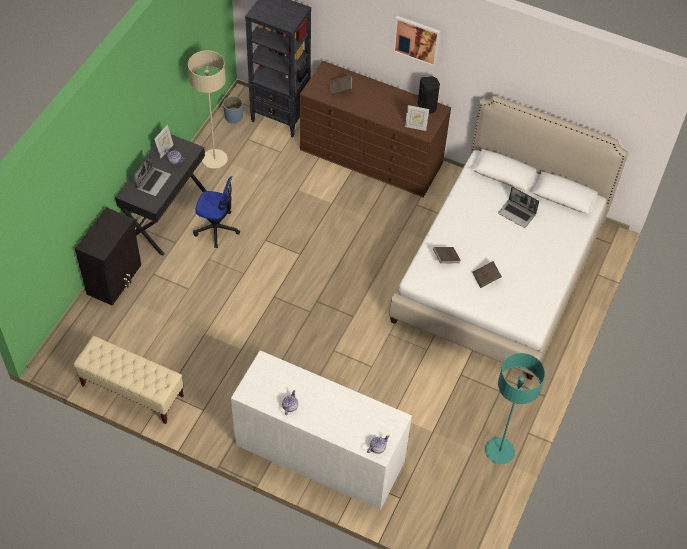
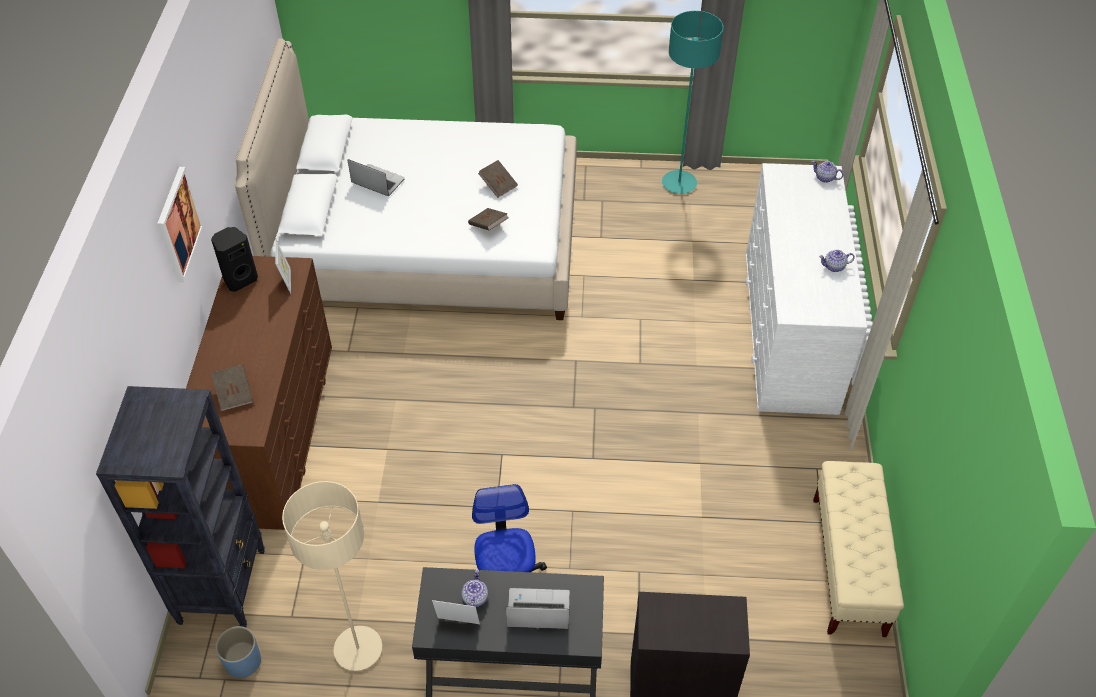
camera: 110 degrees left, 5 degrees down
laptop [498,186,539,228] -> laptop turned 75 degrees counterclockwise [348,159,405,196]

